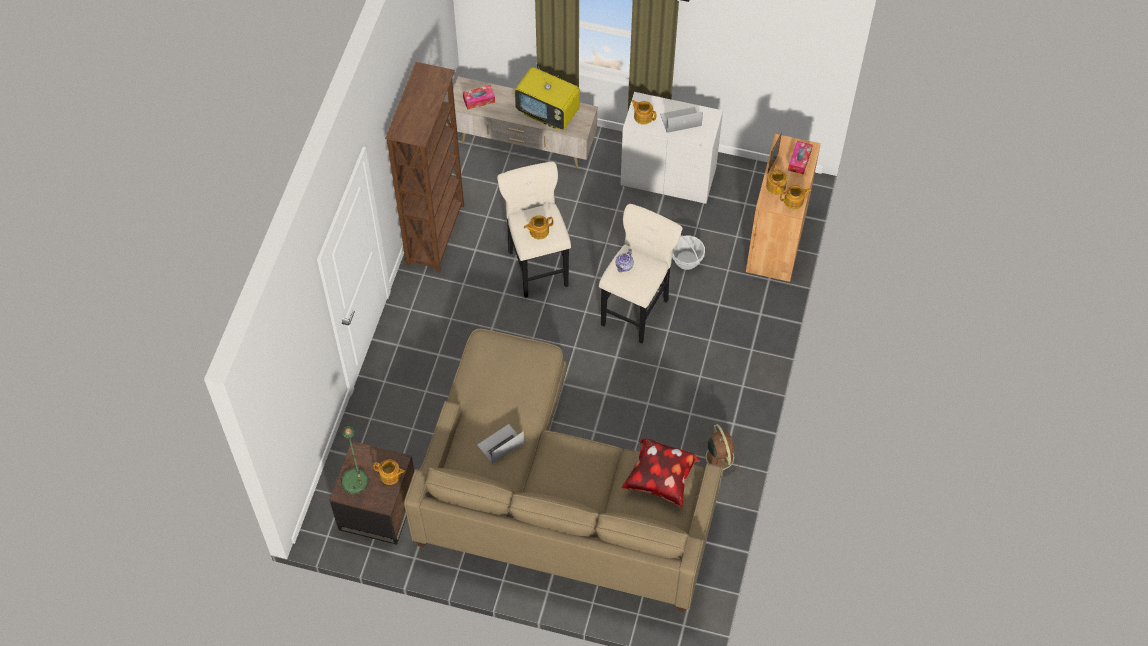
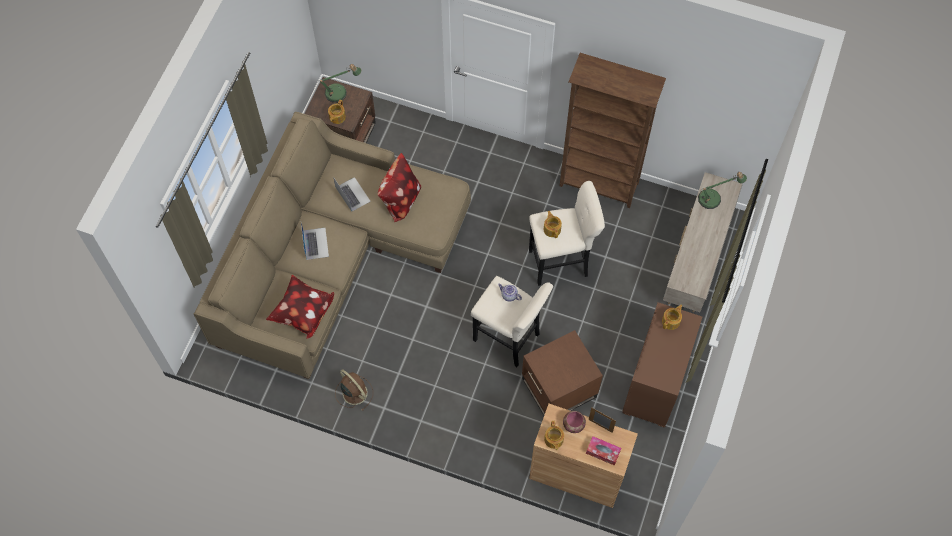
camera: 95 degrees right, 5 degrees up
tissue box [463,85,495,110] -> table lamp [698,172,747,209]
television [515,66,580,130] -> none
white dresser [621,92,723,204] -> brown dresser [622,303,702,428]
laptop [660,107,703,133] -> laptop moved to [301,223,329,260]
basket [672,235,705,270] -> brown side table [522,330,603,415]
brown fan [698,424,740,478] -> brown fan turned 120 degrees counterclockwise [335,369,373,411]
teapot [766,164,787,195] -> bowl [563,411,586,433]
none -> pillow [378,153,421,223]

